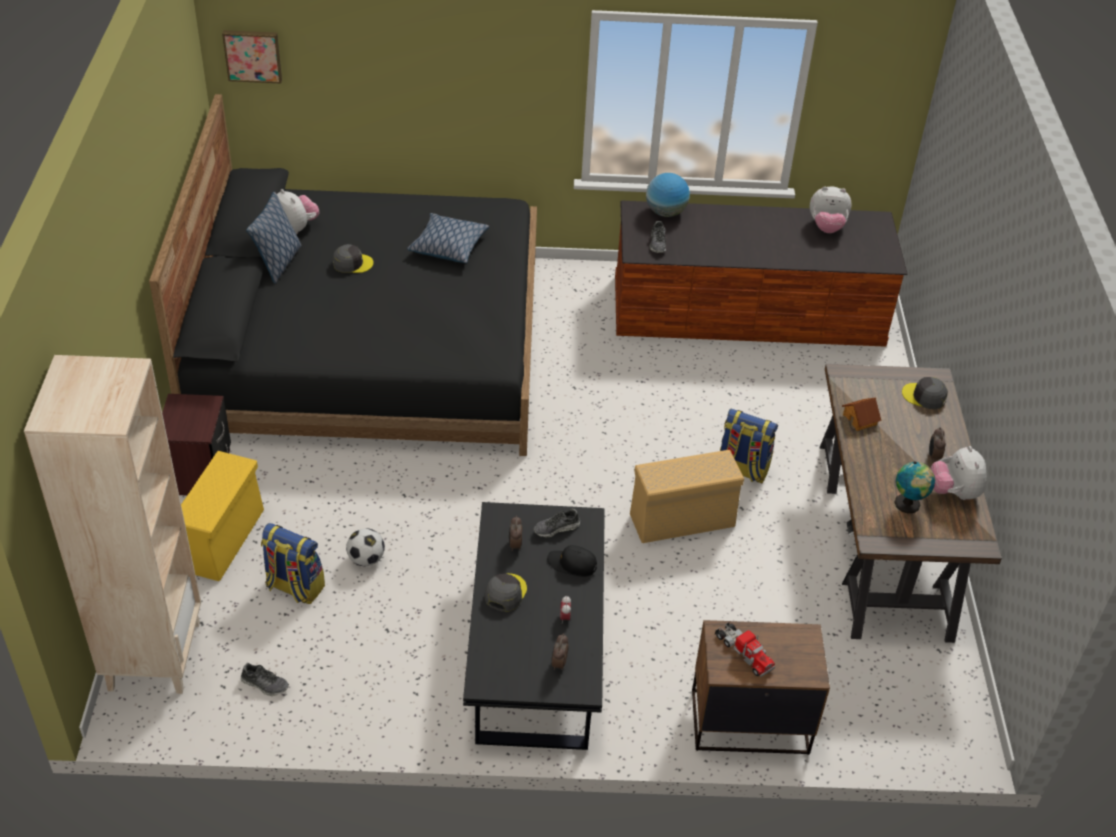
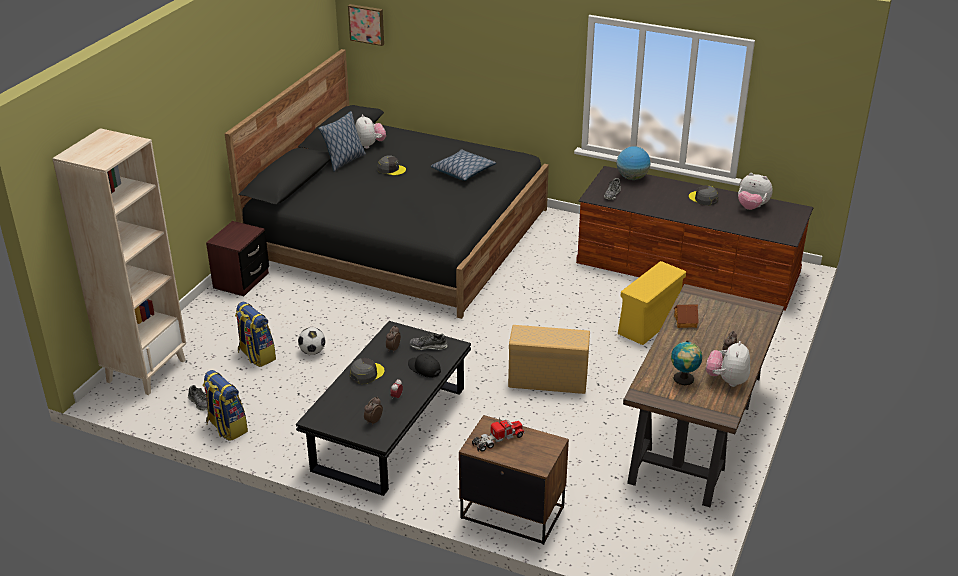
camera: 25 degrees right, 10 degrees down
yellow storage box [181,451,264,581] -> yellow storage box moved to [618,261,686,345]
toy truck [715,622,775,678] -> toy truck turned 105 degrees counterclockwise [472,418,525,452]
backpack [720,409,778,483] -> backpack moved to [203,370,248,441]
grey cap [902,377,948,409] -> grey cap moved to [689,185,718,206]

